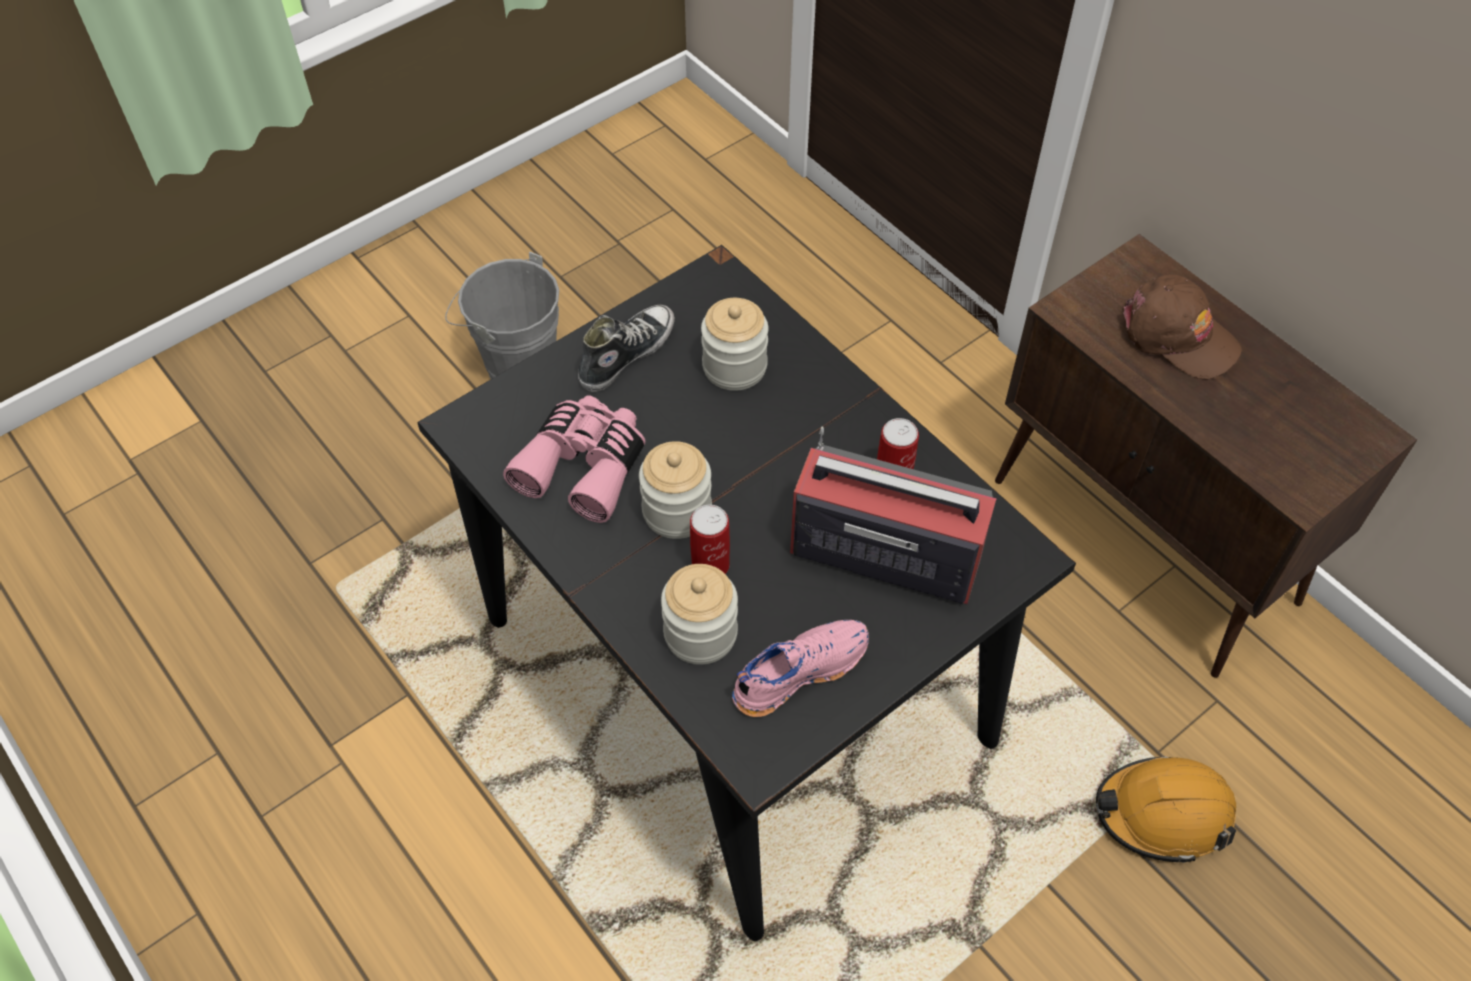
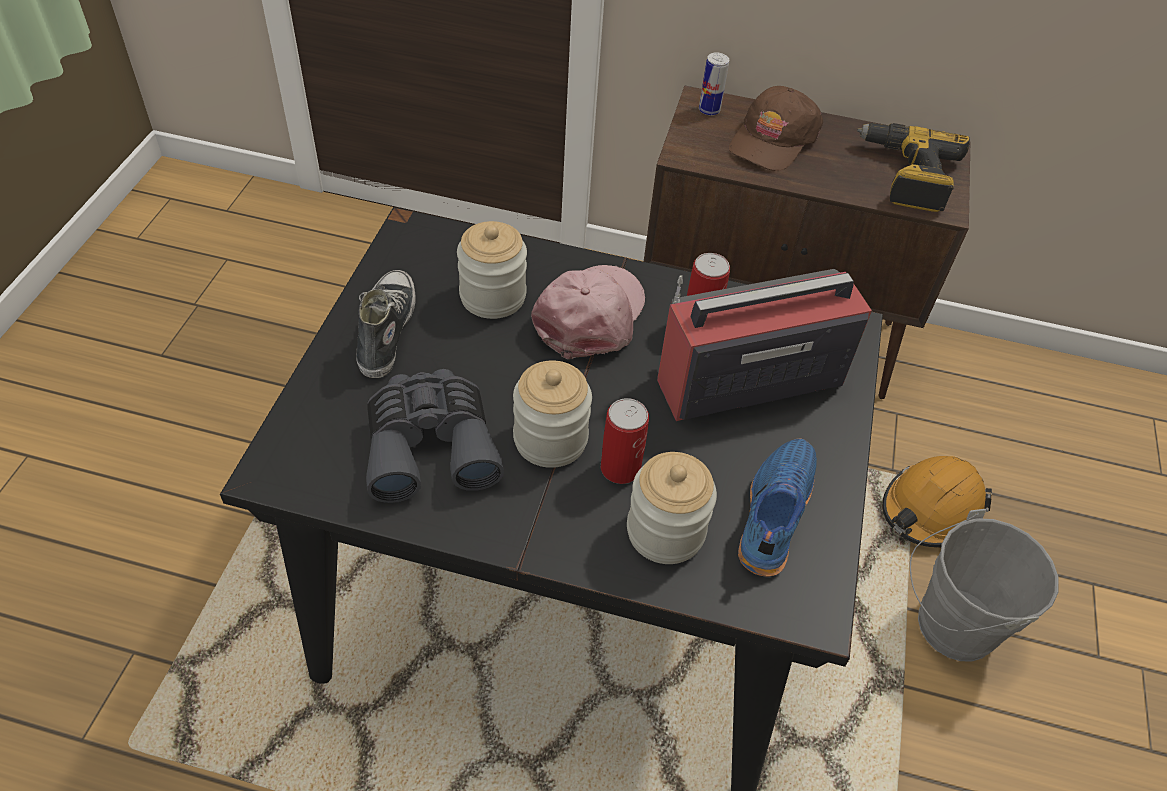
camera: 40 degrees left, 5 degrees down
grey bucket [445,252,559,379] -> grey bucket moved to [910,509,1059,661]
pink binoculars [503,396,645,523] -> grey binoculars [366,369,504,503]
pink shoe [732,620,869,717] -> blue shoe [738,438,817,577]
brown cap [1122,274,1242,380] -> brown cap turned 120 degrees clockwise [729,86,823,171]
none -> pink cap [531,265,645,359]
none -> can [699,52,729,115]
none -> power drill [857,123,970,212]

